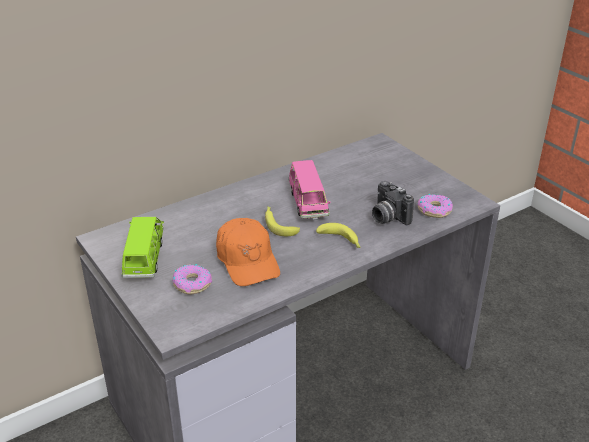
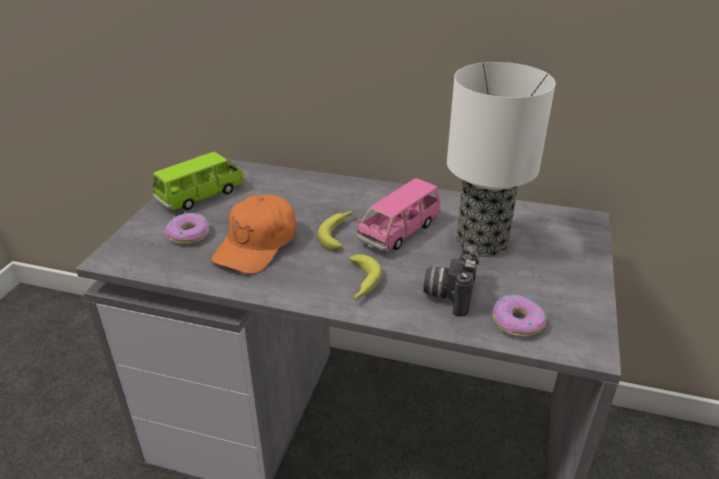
camera: 50 degrees right, 0 degrees up
none -> table lamp [447,62,556,257]

